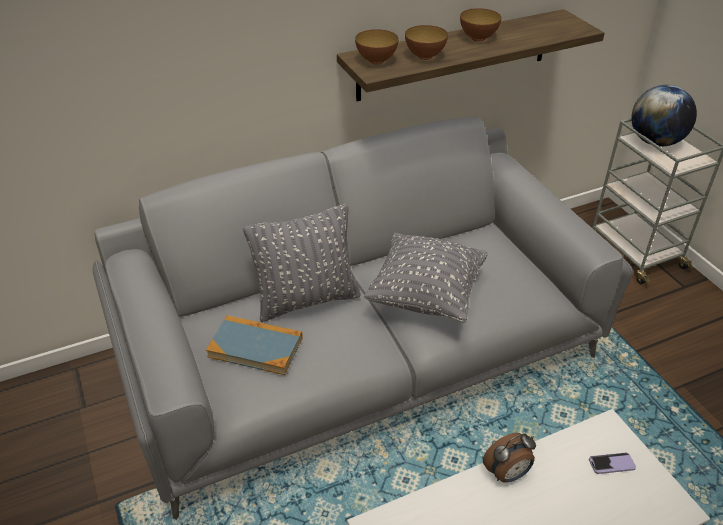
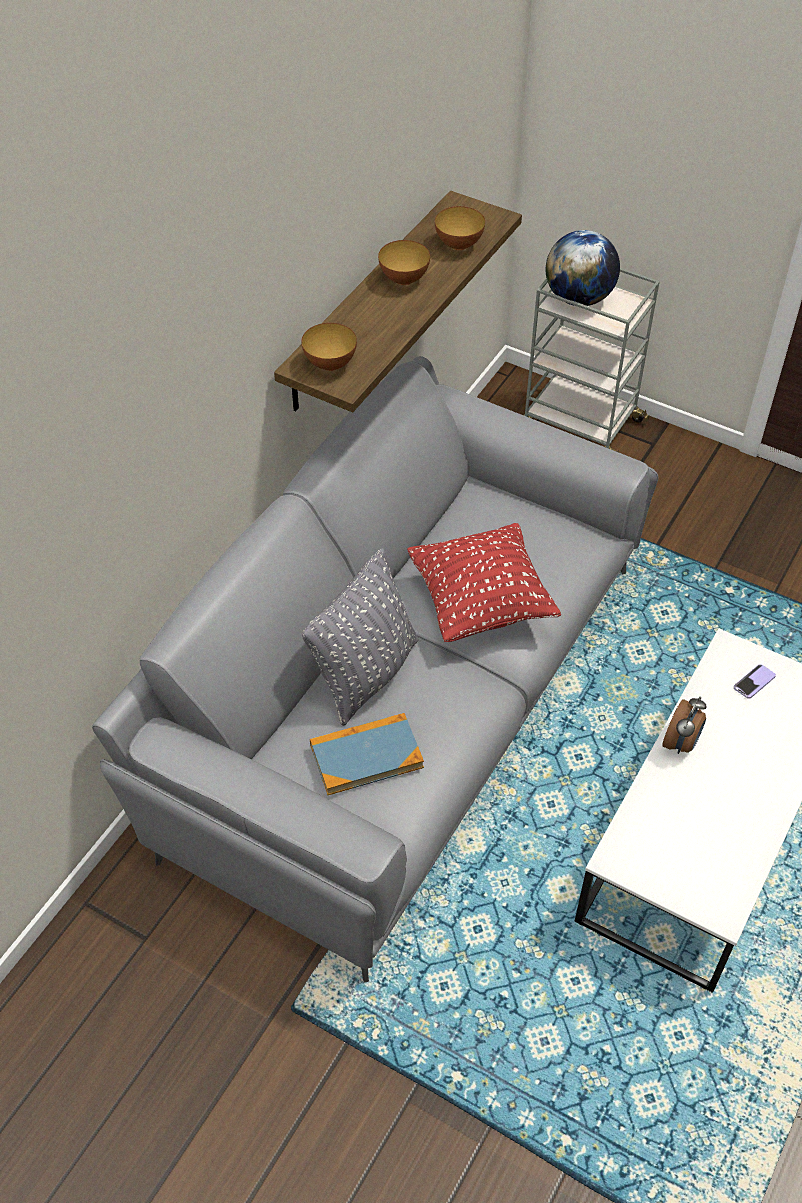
camera: 35 degrees left, 10 degrees up
grey pillow [364,233,487,323] -> red pillow [407,523,561,642]
bowl [405,25,448,60] -> bowl moved to [435,206,485,250]

